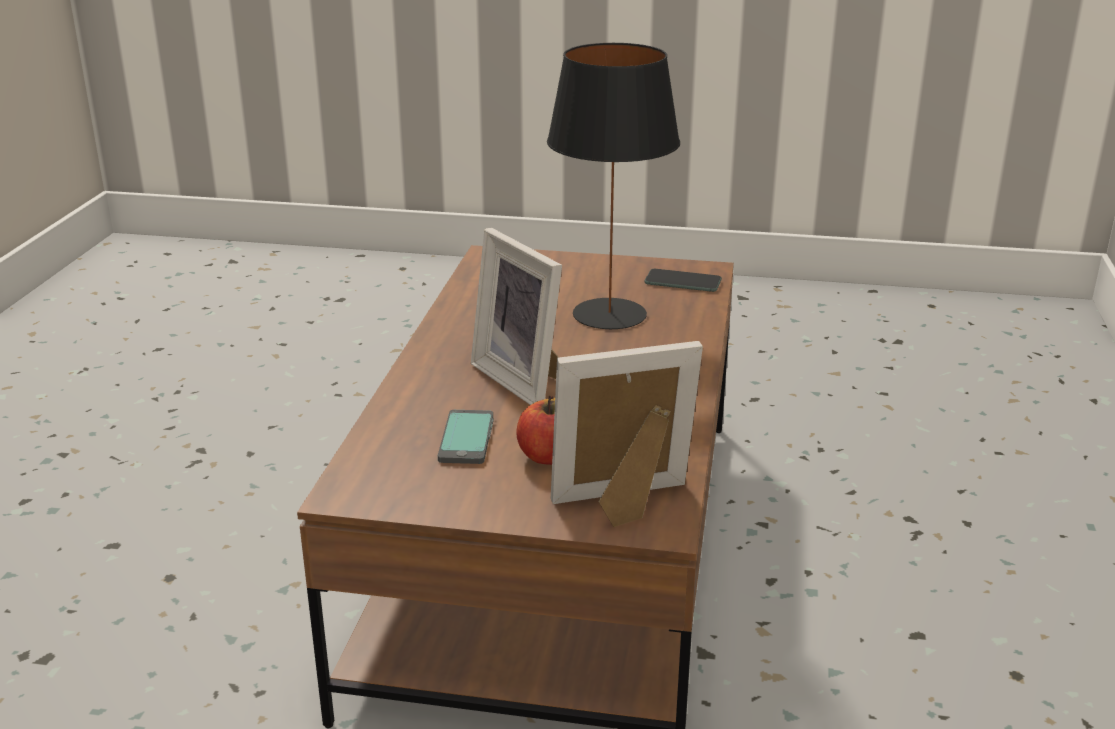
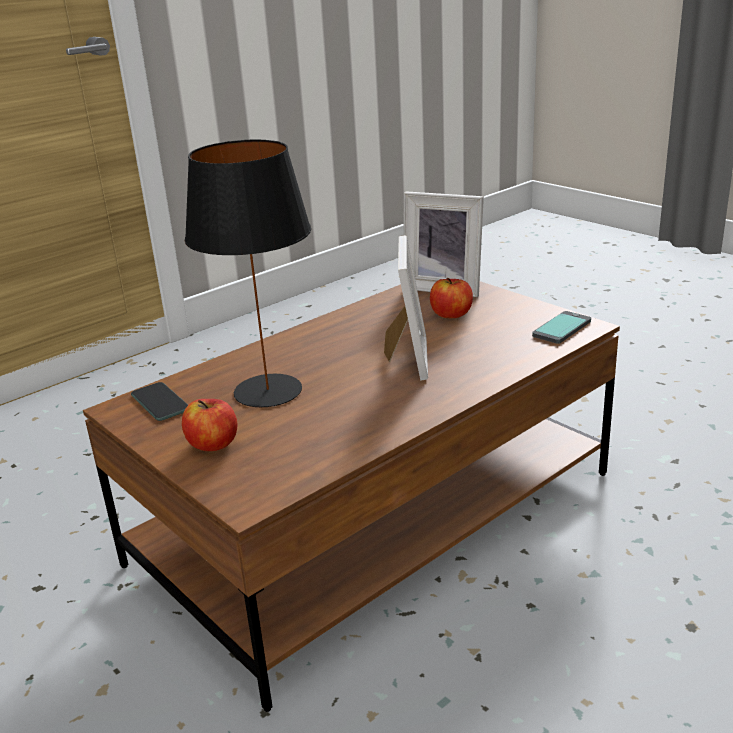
camera: 140 degrees left, 0 degrees up
phone [438,410,494,464] -> phone moved to [532,311,591,344]
none -> apple [182,399,237,451]

